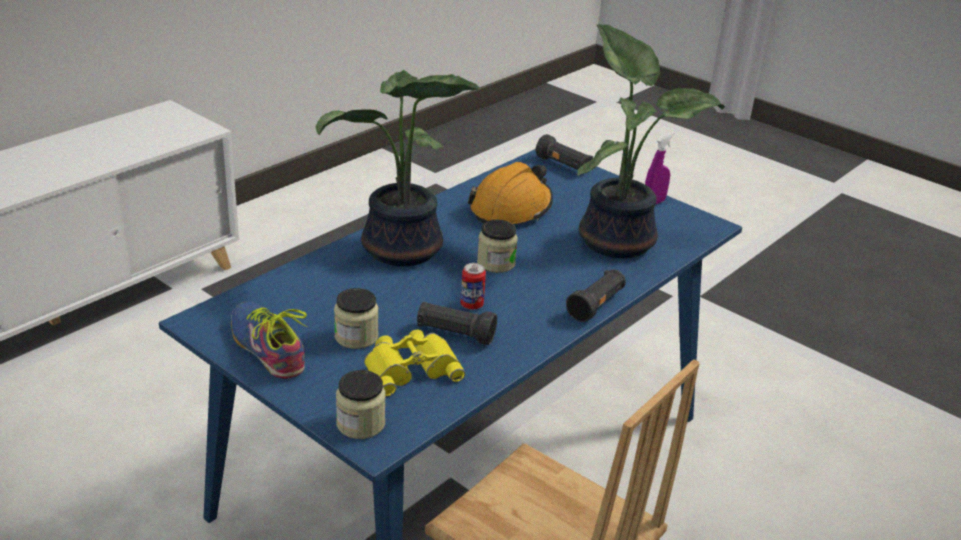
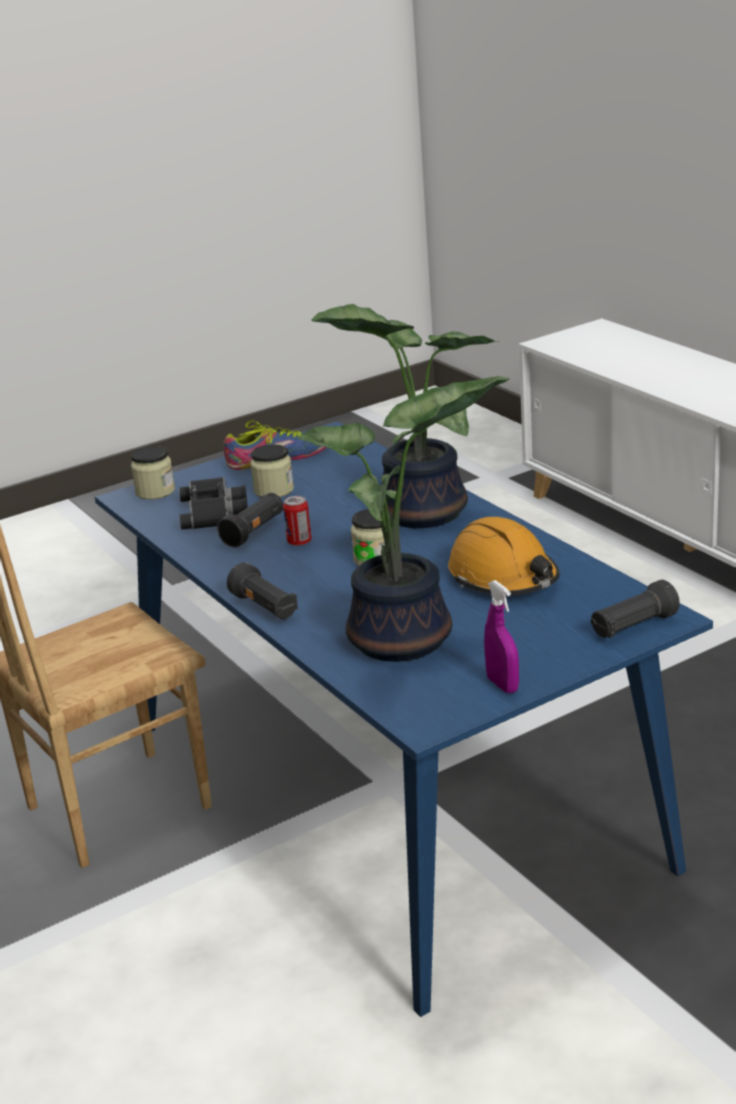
camera: 110 degrees right, 5 degrees down
yellow binoculars [364,330,465,397] -> black binoculars [179,477,248,530]

